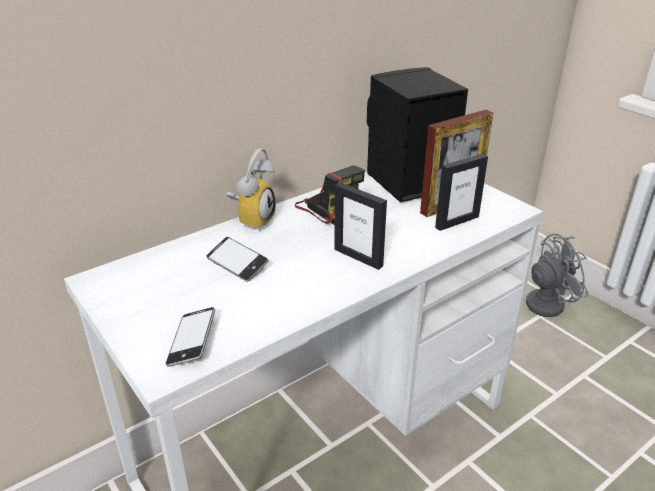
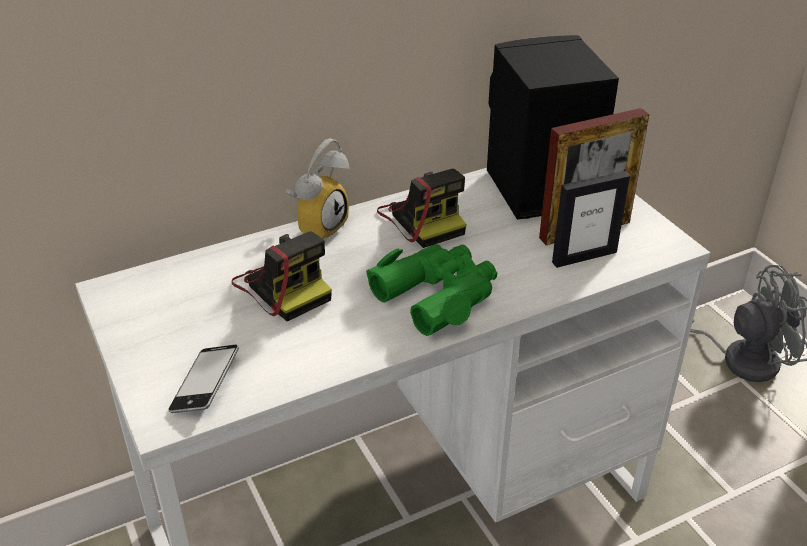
camera: 10 degrees right, 5 degrees up
phone [207,237,269,282] -> camera [232,231,332,321]
picture frame [334,182,387,270] -> green binoculars [366,244,497,336]

